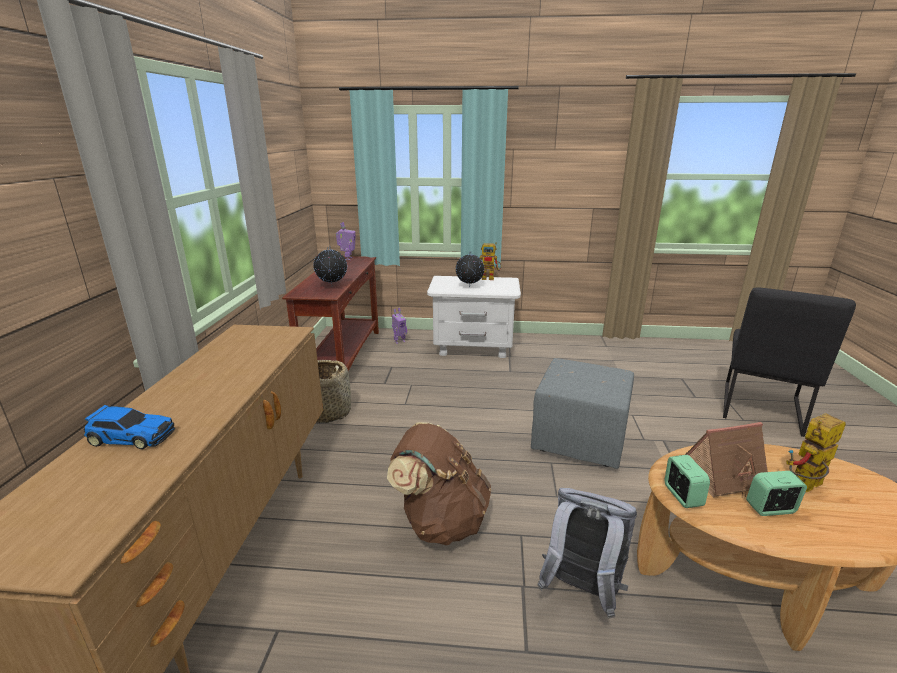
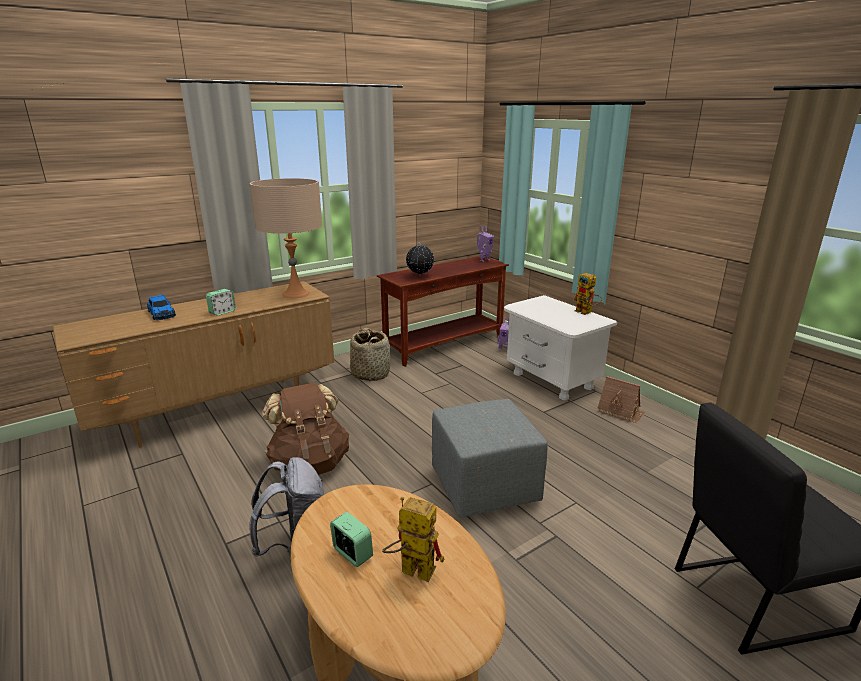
camera: 50 degrees right, 0 degrees up
globe [456,251,485,287] -> none
alarm clock [664,455,710,508] -> alarm clock moved to [206,289,236,316]
toy house [685,422,768,498] -> toy house moved to [598,376,645,423]
none -> beige table lamp [249,178,322,298]

